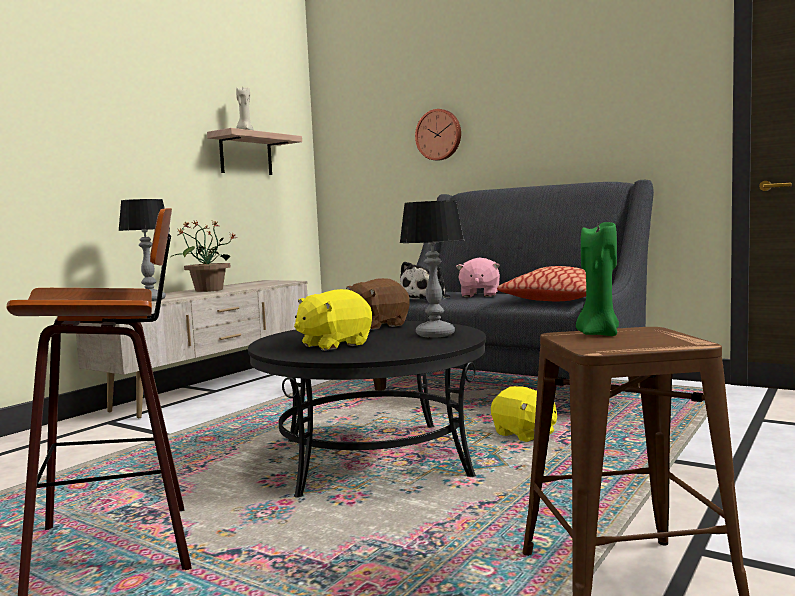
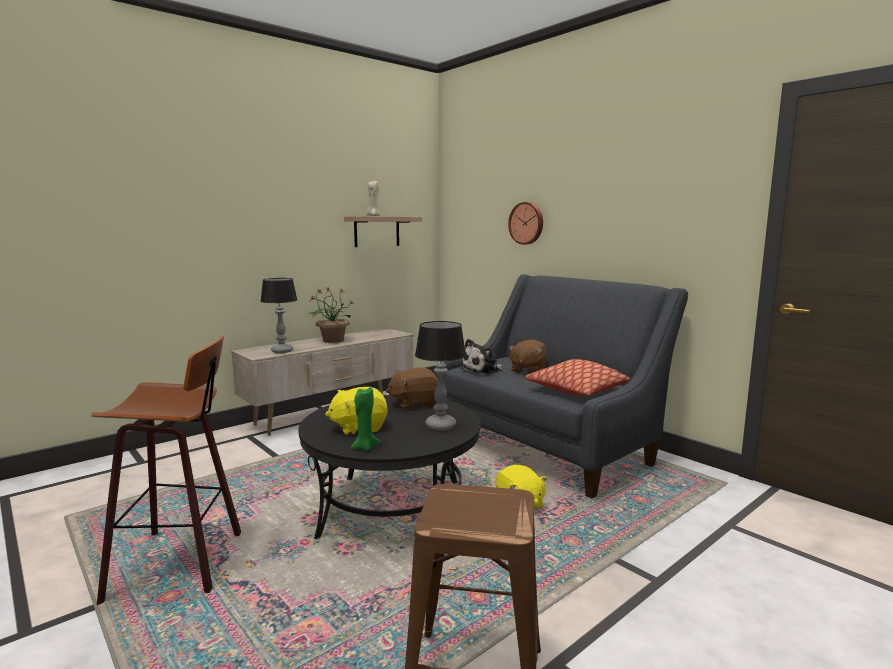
camera: 15 degrees right, 5 degrees up
pink plush toy [456,257,500,297] -> brown plush toy [508,340,547,374]
green candle [576,222,619,336] -> green candle moved to [351,387,380,451]

